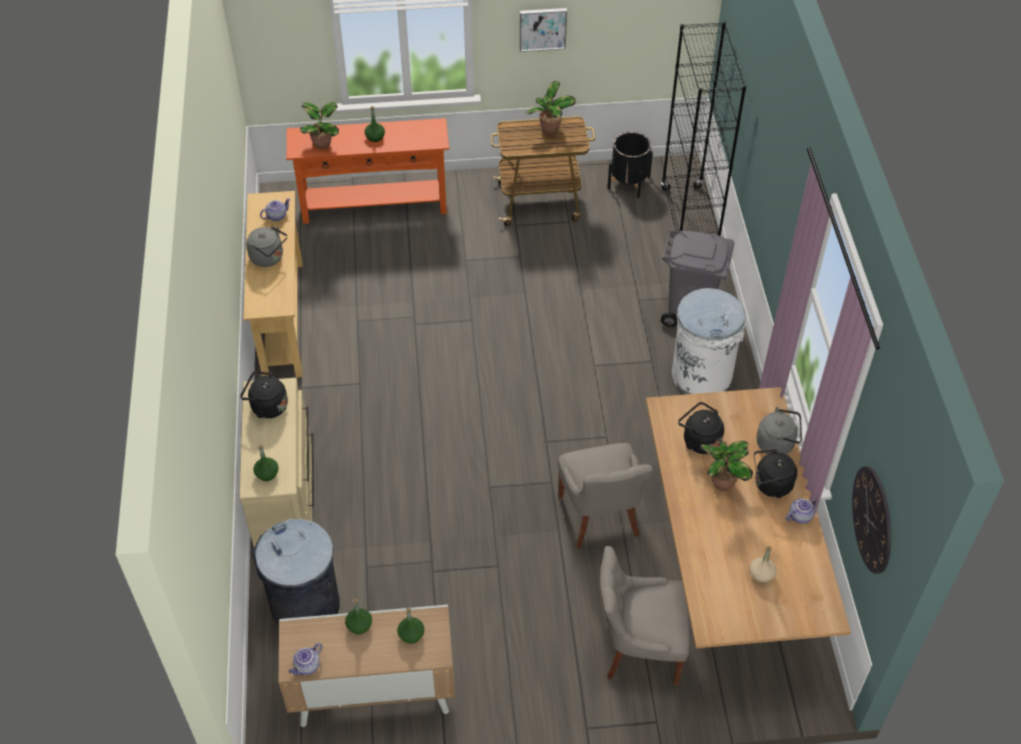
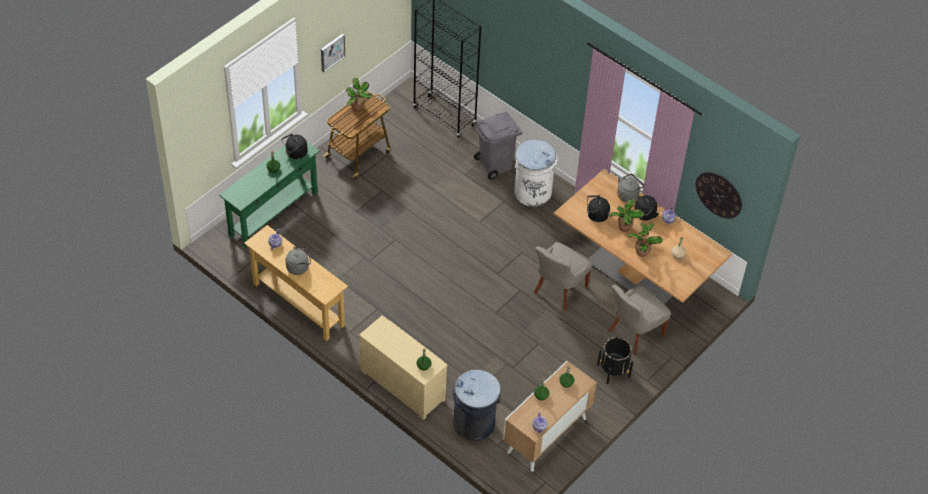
camera: 45 degrees left, 0 degrees up
black kettle [240,371,288,419] -> black kettle moved to [282,134,308,159]
orange console table [286,118,449,224] -> green console table [219,142,320,248]
potted plant [300,102,339,149] -> potted plant moved to [627,223,663,257]
grey chair [558,443,653,549] -> grey chair turned 90 degrees clockwise [534,242,593,311]
black planter [607,132,653,198] -> black planter moved to [597,337,633,384]

